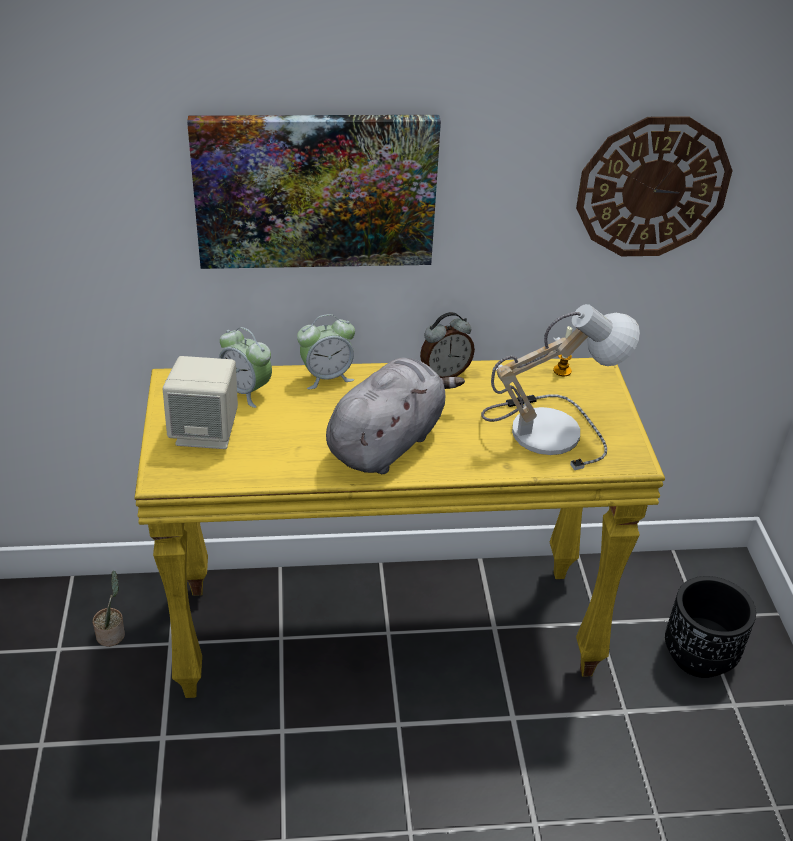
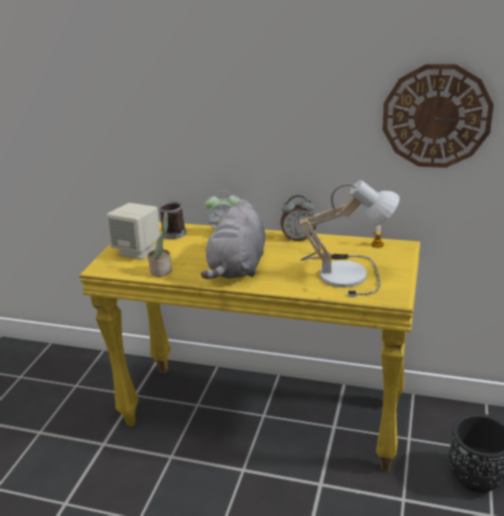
camera: 25 degrees right, 10 degrees down
potted plant [93,571,125,647] -> potted plant moved to [148,212,172,277]
picture [187,115,441,269] -> none
alarm clock [219,327,272,408] -> mug [159,201,186,239]
grey plush toy [326,357,465,474] -> grey plush toy turned 135 degrees clockwise [201,199,266,279]

